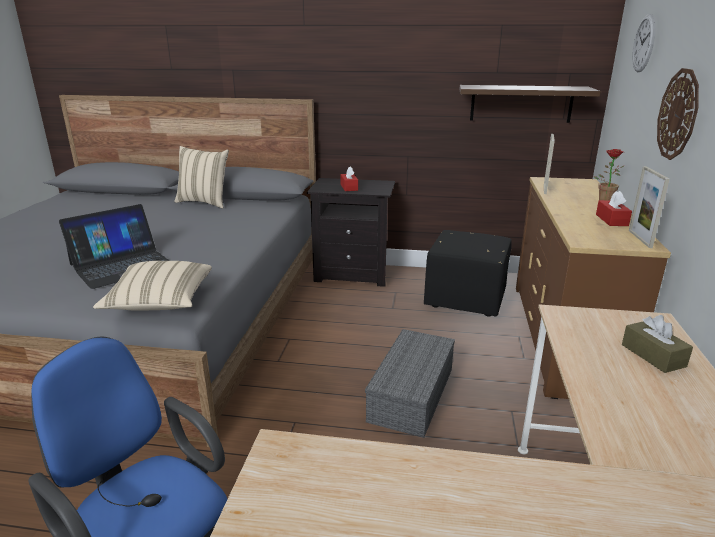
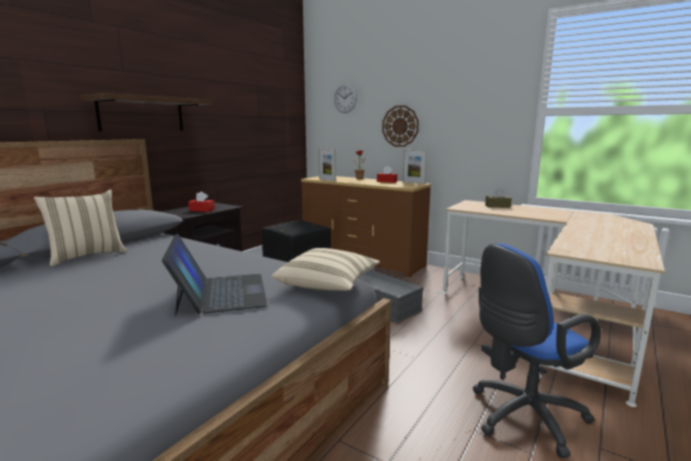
camera: 65 degrees left, 10 degrees down
shelf [459,85,601,123] -> shelf moved to [80,93,212,131]

